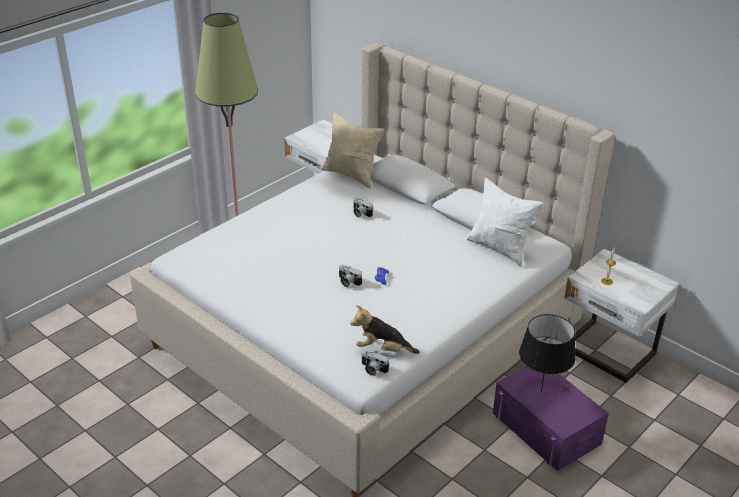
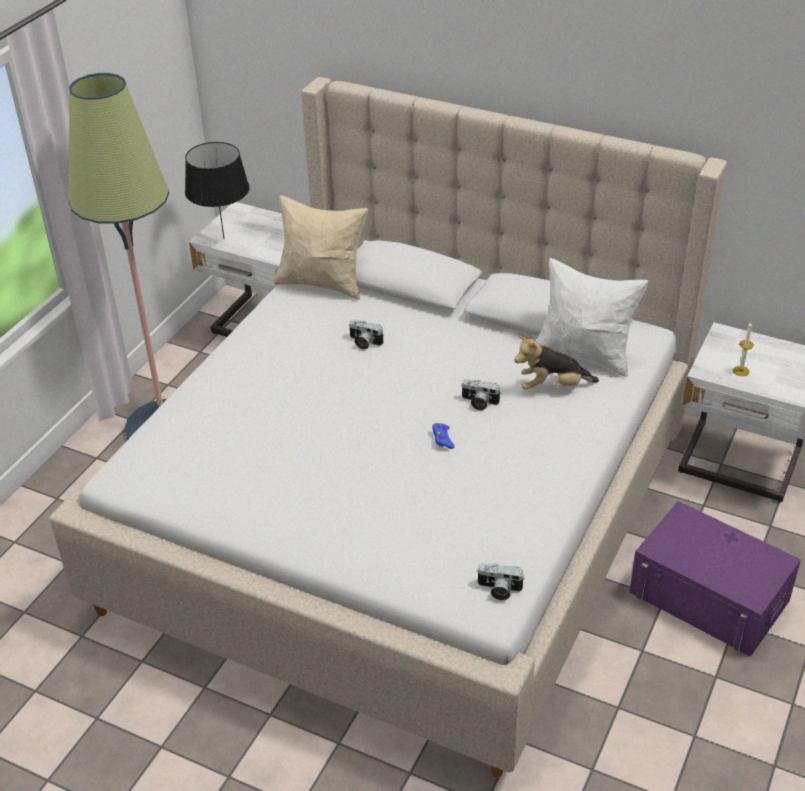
camera: 15 degrees left, 5 degrees up
camera [339,264,362,287] -> camera moved to [462,379,500,410]
plush toy [350,305,419,354] -> plush toy moved to [514,336,599,390]
black table lamp [519,314,575,392] -> black table lamp moved to [185,142,250,239]

